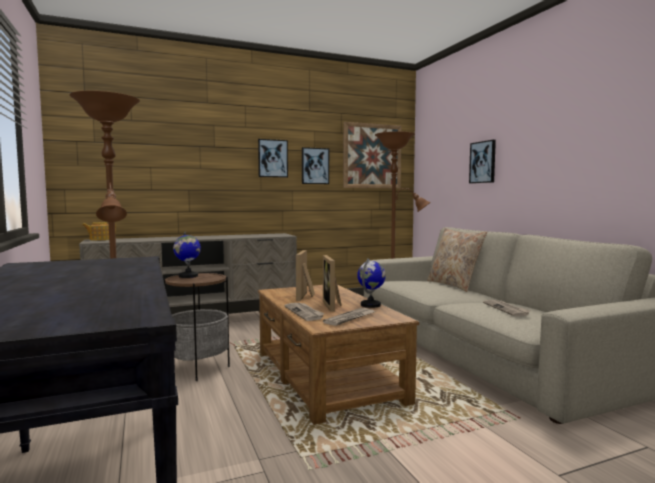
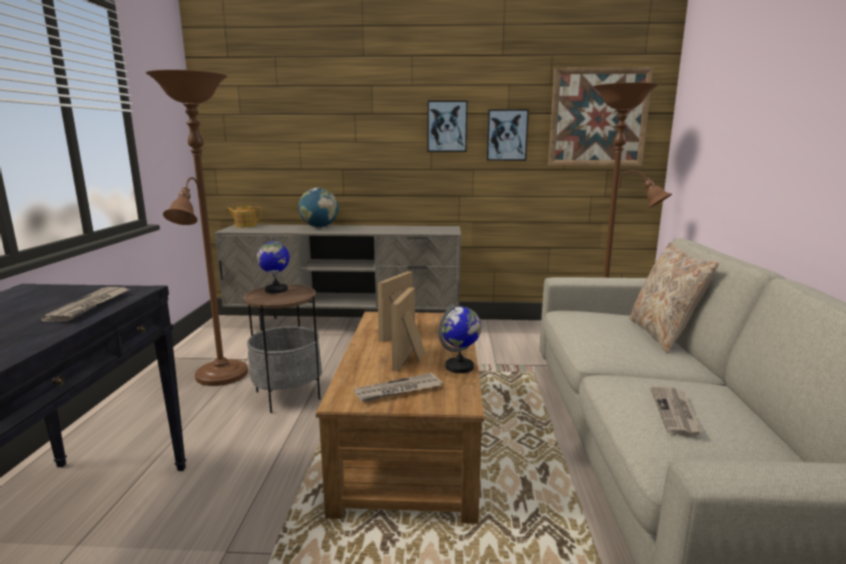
camera: 25 degrees right, 10 degrees up
newspaper [284,303,325,321] -> newspaper moved to [40,287,130,322]
picture [469,140,496,183] -> none
none -> globe [299,188,338,227]

